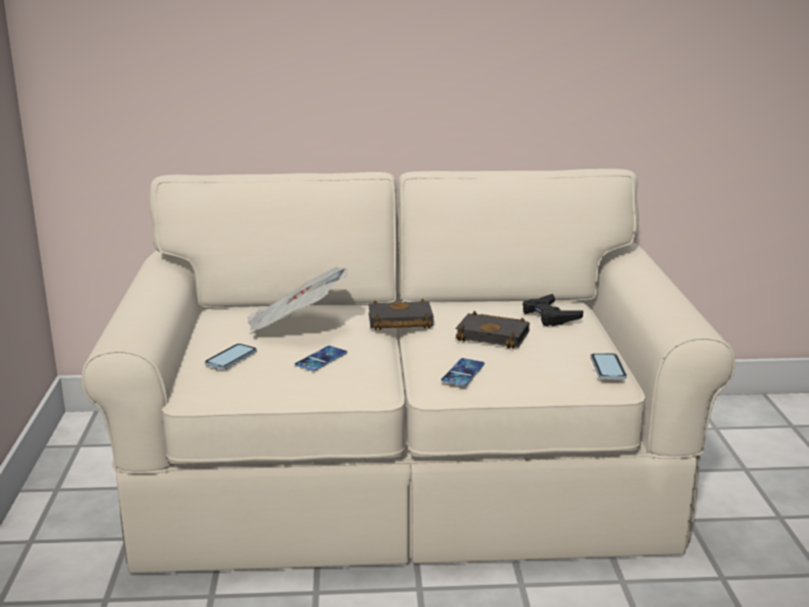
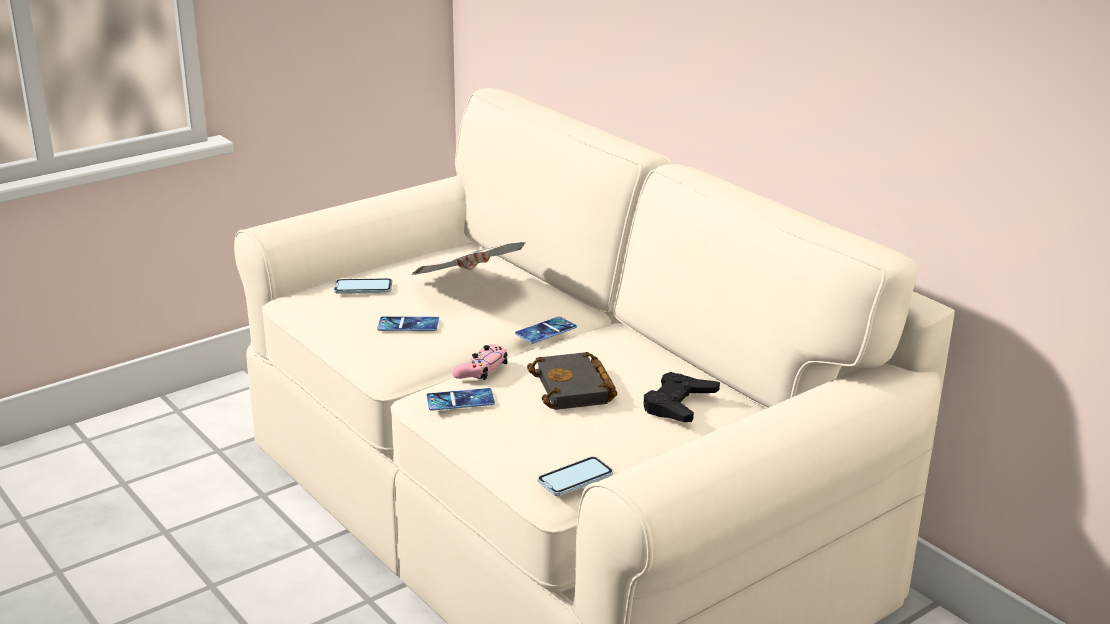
camera: 55 degrees right, 5 degrees up
black book [368,299,434,330] -> phone [515,317,577,344]
none -> pink game controller [452,344,508,380]

